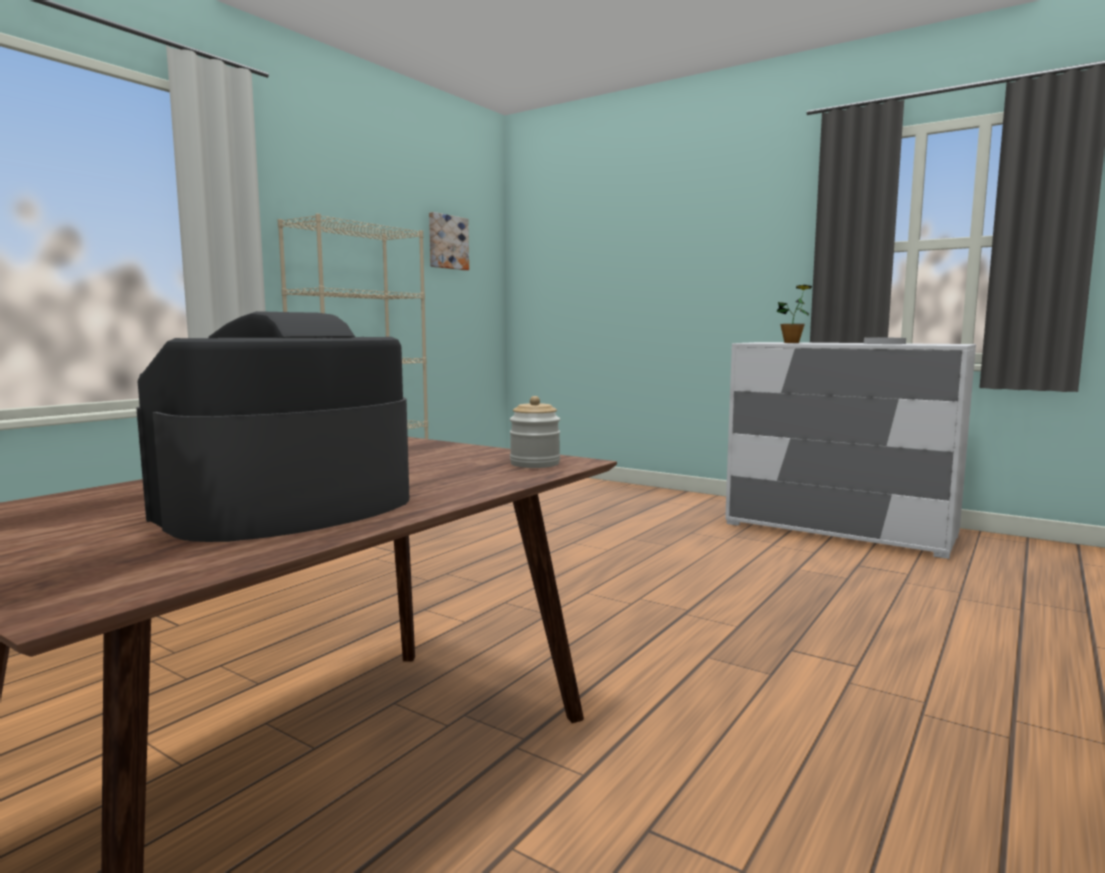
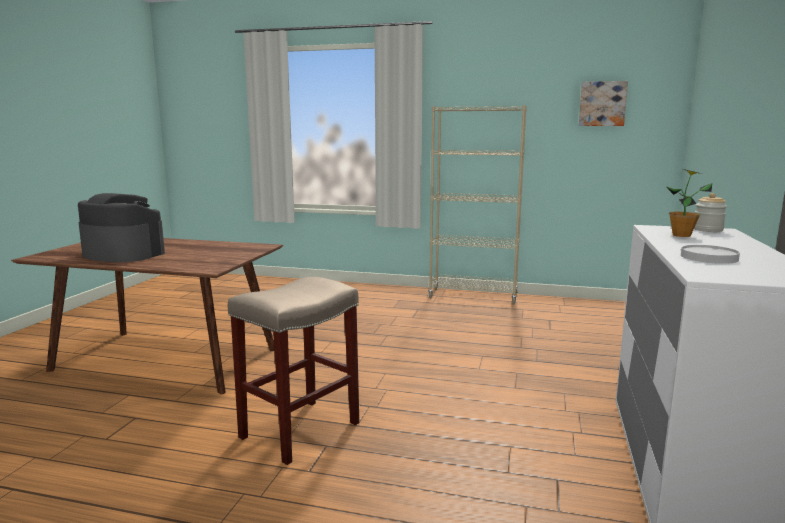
camera: 70 degrees right, 5 degrees up
jar [510,396,560,468] -> jar moved to [694,193,727,232]
none -> beige stool [228,277,359,465]

